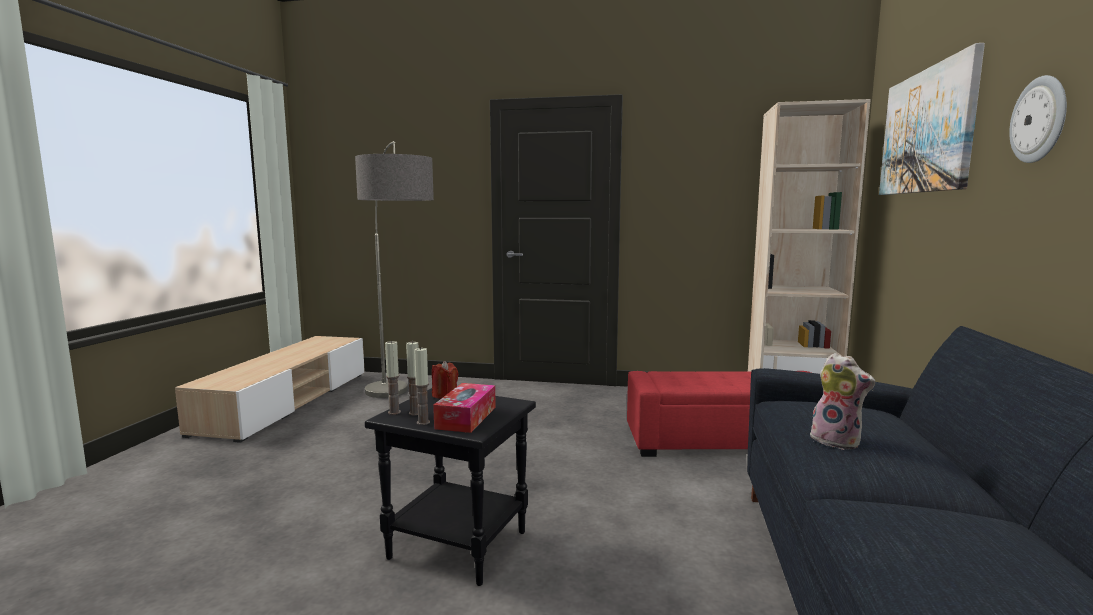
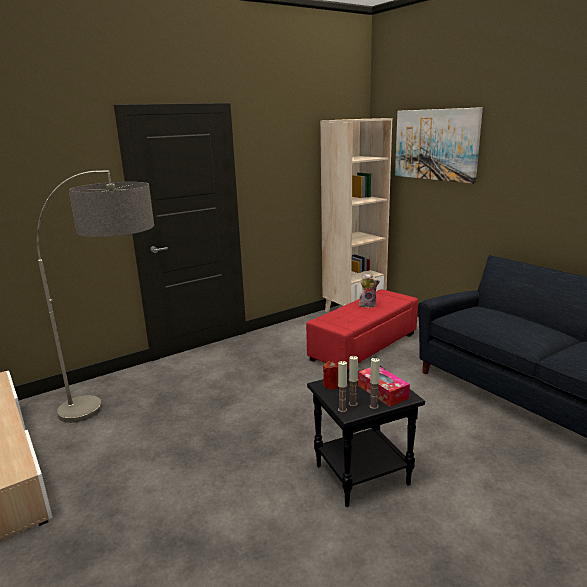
camera: 45 degrees left, 10 degrees up
plush toy [810,353,875,450] -> plush toy moved to [359,274,380,308]
wall clock [1009,75,1067,163] -> none

